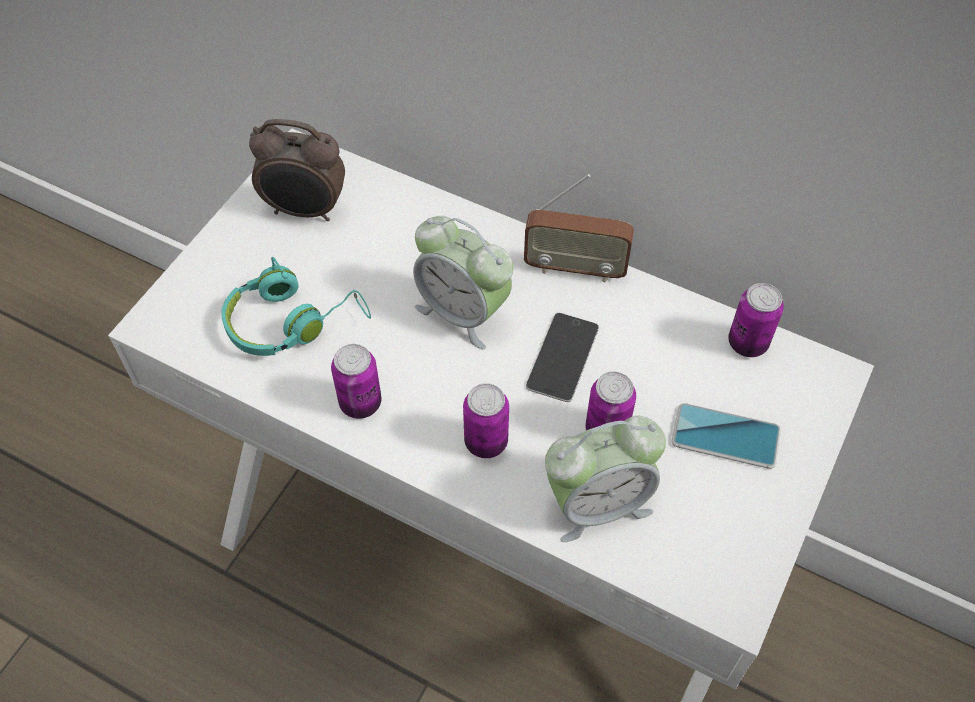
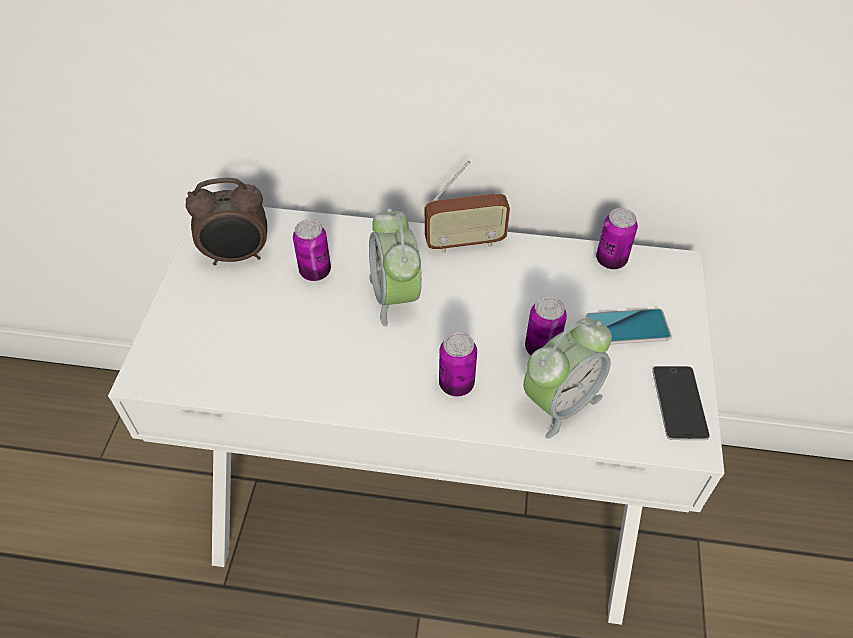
camera: 20 degrees left, 5 degrees down
turquoise headphones [221,257,371,356] -> none
can [331,344,382,419] -> can moved to [293,219,331,281]
alarm clock [413,216,513,349] -> alarm clock turned 60 degrees clockwise [369,208,422,327]
phone [526,313,599,402] -> phone moved to [652,366,710,440]

